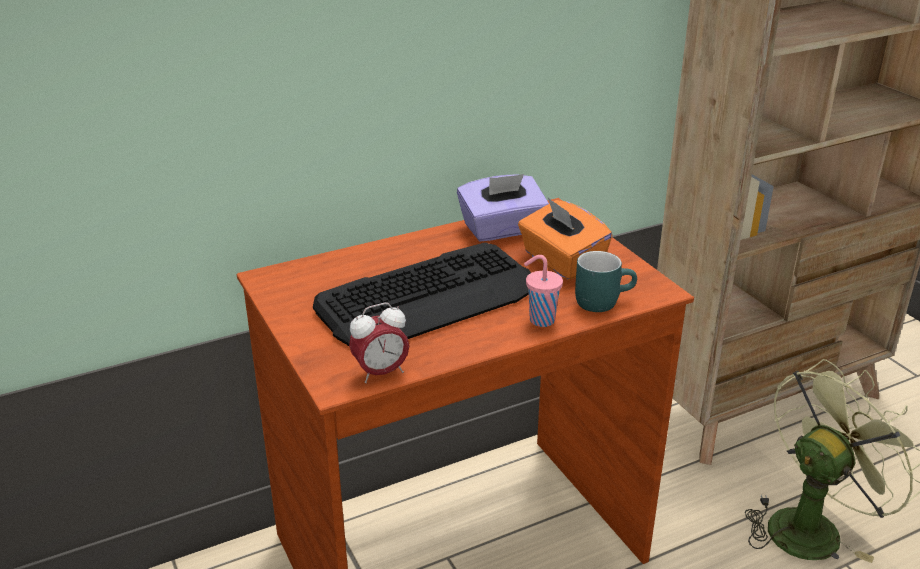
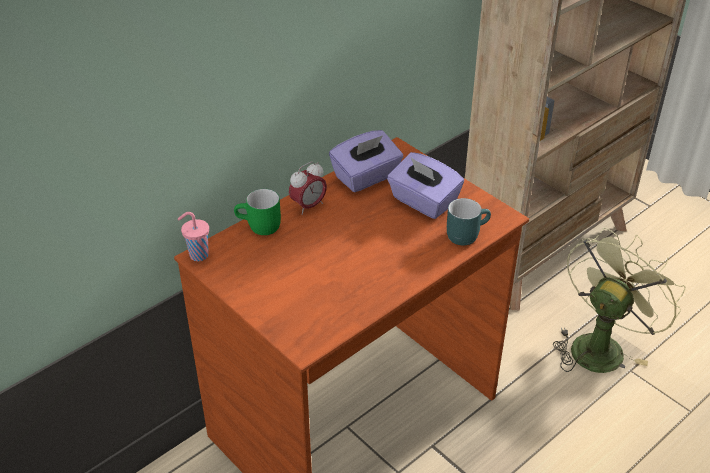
camera: 15 degrees left, 10 degrees up
keyboard [313,243,531,346] -> none
alarm clock [349,303,410,383] -> alarm clock moved to [289,161,327,215]
orange tissue box [518,198,613,280] -> purple tissue box [387,152,464,219]
pink cup [524,255,563,327] -> pink cup moved to [178,212,209,261]
none -> green mug [234,189,281,235]

